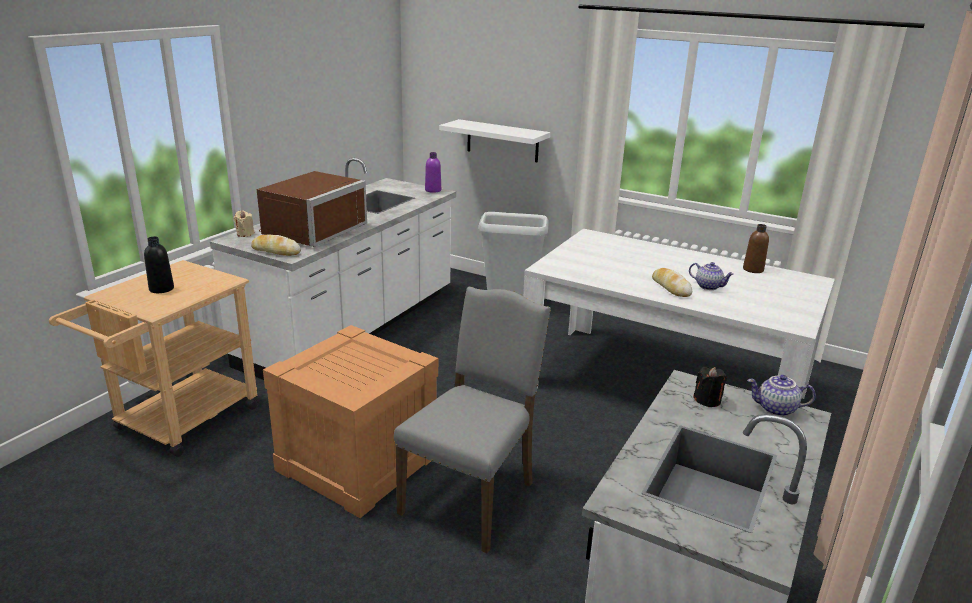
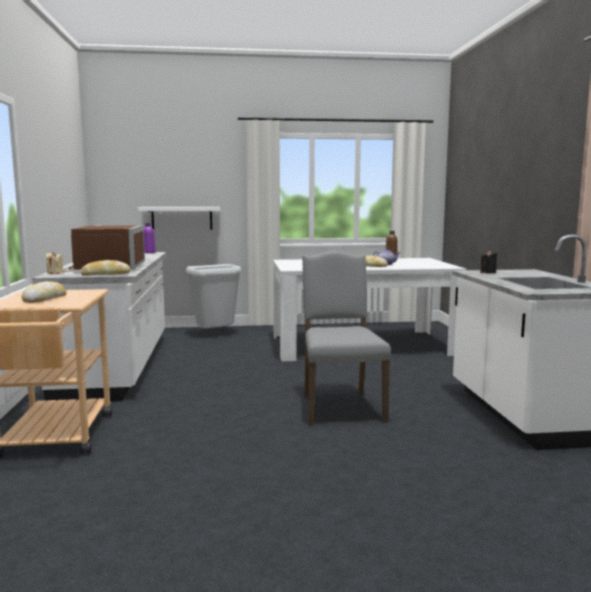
camera: 35 degrees left, 15 degrees down
black bottle [144,236,174,293] -> bread [22,281,67,303]
crate [263,325,438,518] -> none
teapot [747,375,816,417] -> none

